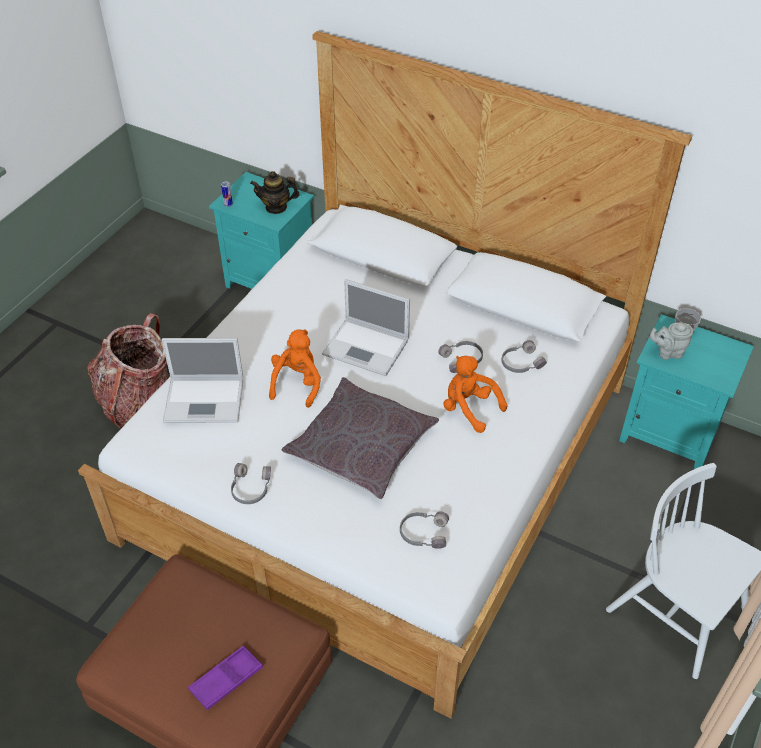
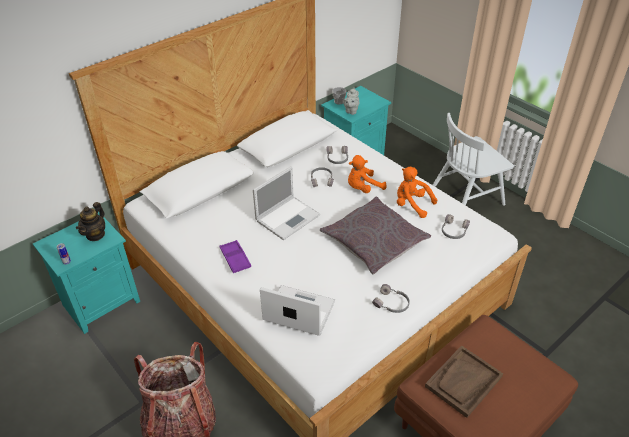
camera: 70 degrees left, 5 degrees down
laptop [162,338,243,423] -> laptop turned 90 degrees counterclockwise [260,285,335,336]
purple tray [188,646,263,710] -> purple tray moved to [220,240,251,273]
orange plush toy [269,329,321,408] -> orange plush toy moved to [397,167,437,218]
none -> brown tray [425,345,503,418]

